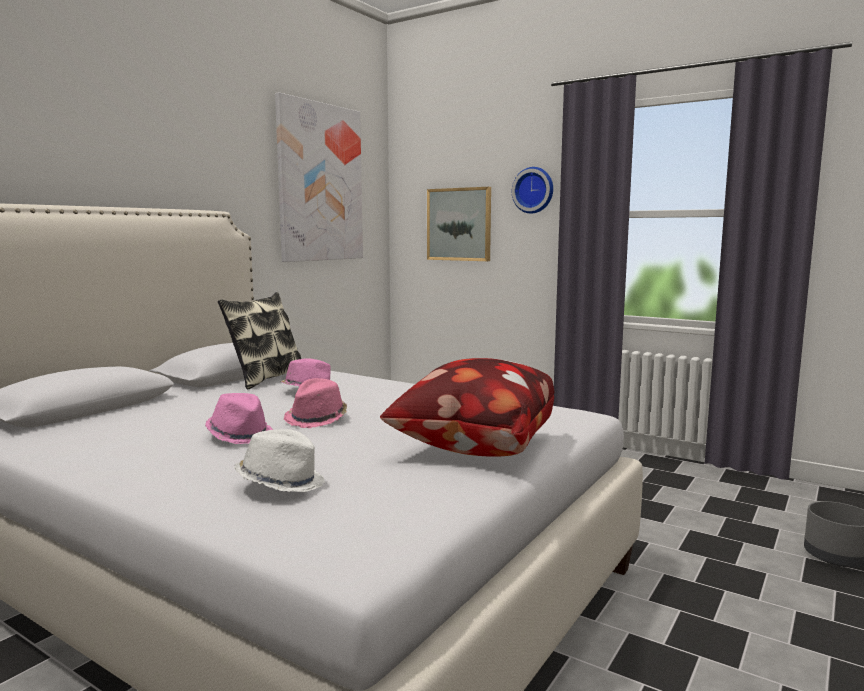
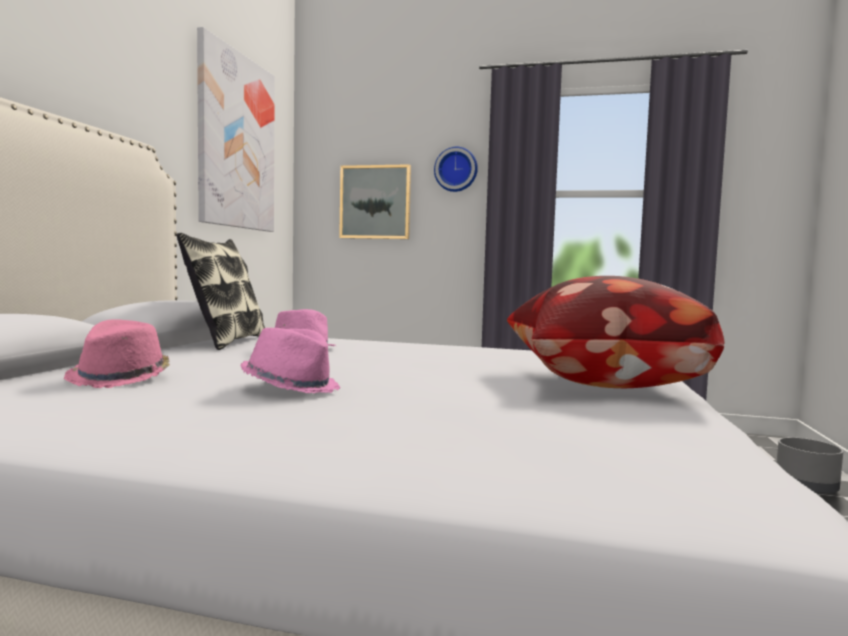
camera: 20 degrees left, 5 degrees down
white hat [234,429,325,492] -> none
pink hat [284,378,347,428] -> pink hat moved to [64,319,170,388]

